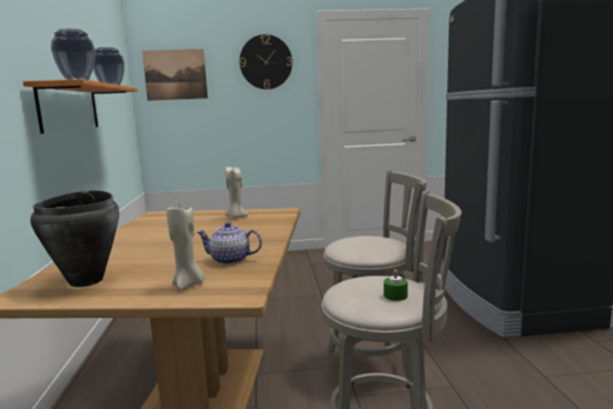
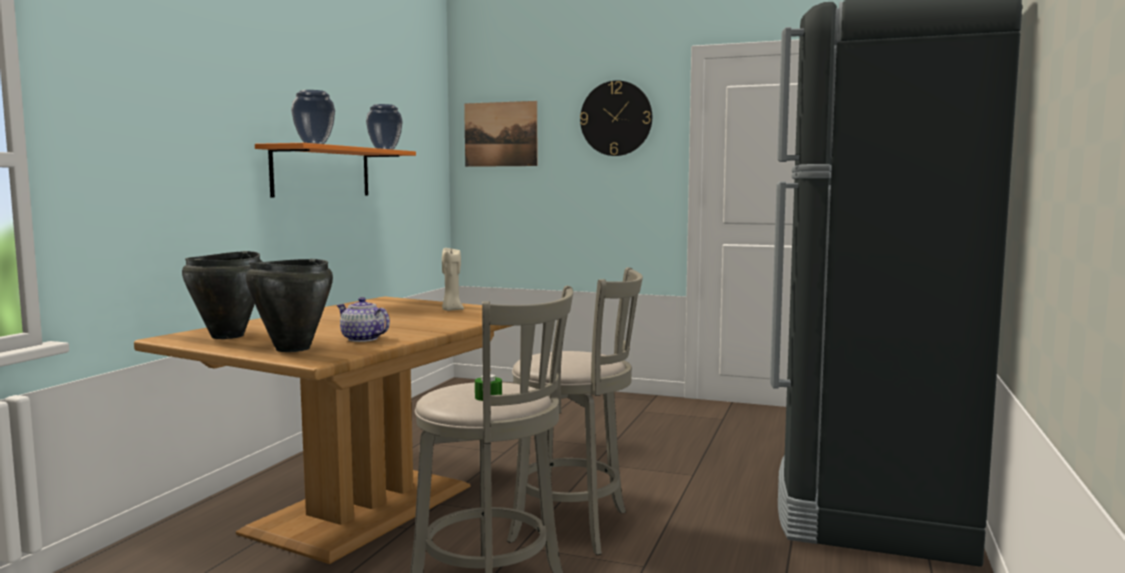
camera: 25 degrees right, 5 degrees down
beige candle [167,205,205,290] -> black cooking pot [246,259,333,352]

